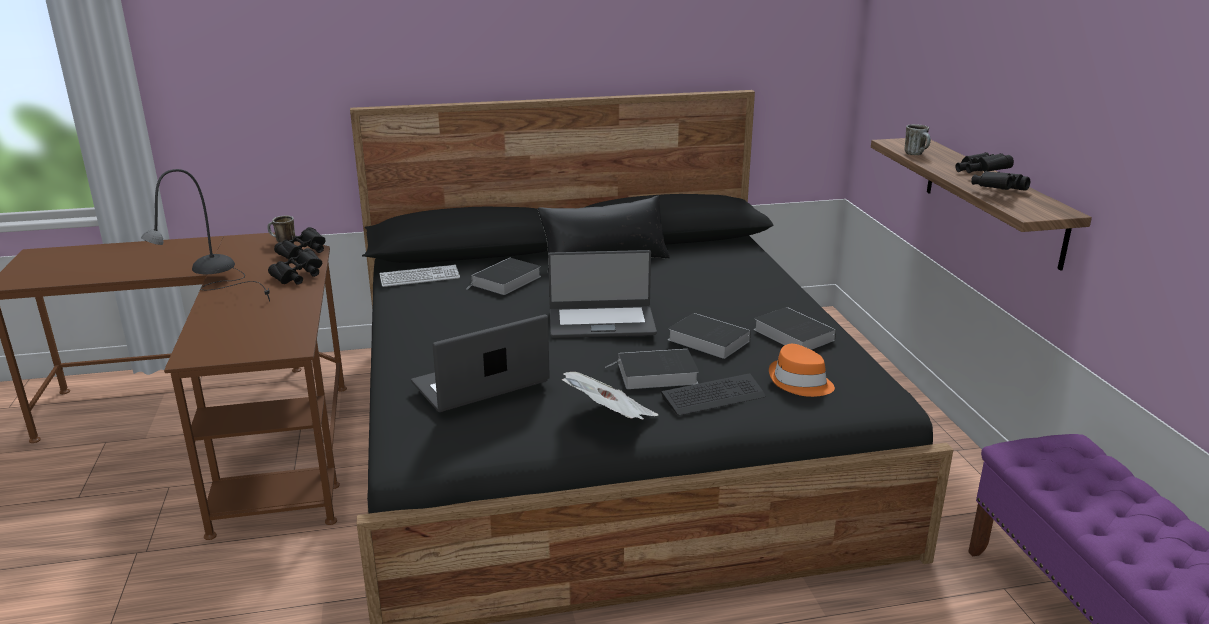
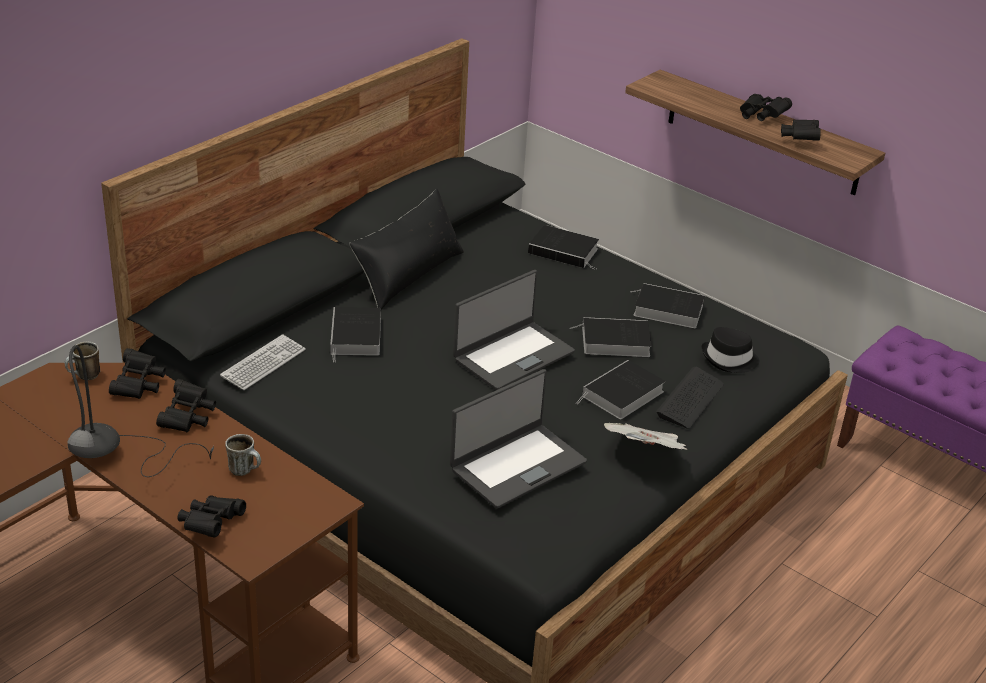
camera: 40 degrees left, 10 degrees up
laptop [411,314,550,412] -> laptop turned 150 degrees counterclockwise [450,369,587,509]
orange hat [769,344,835,397] -> black hat [702,327,759,373]
mug [904,124,931,155] -> mug moved to [225,434,261,476]
none -> black binoculars [178,495,246,537]
none -> book [528,225,599,270]

